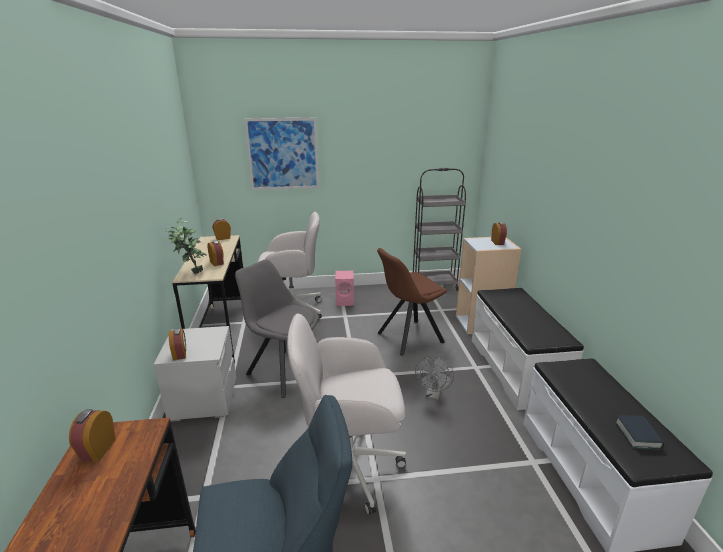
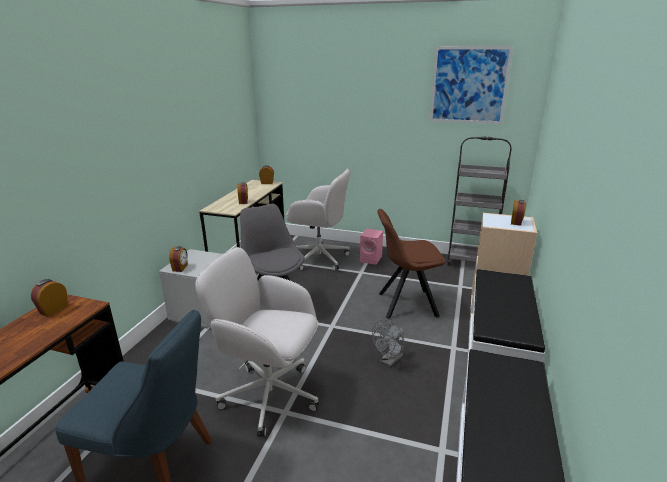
camera: 25 degrees right, 0 degrees up
potted plant [166,218,207,274] -> none
picture [244,118,319,190] -> picture moved to [430,46,513,124]
book [615,415,664,450] -> none

